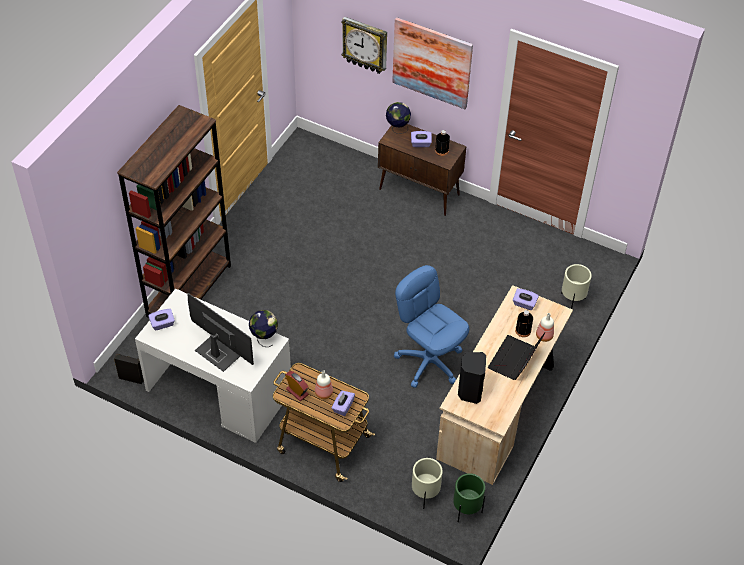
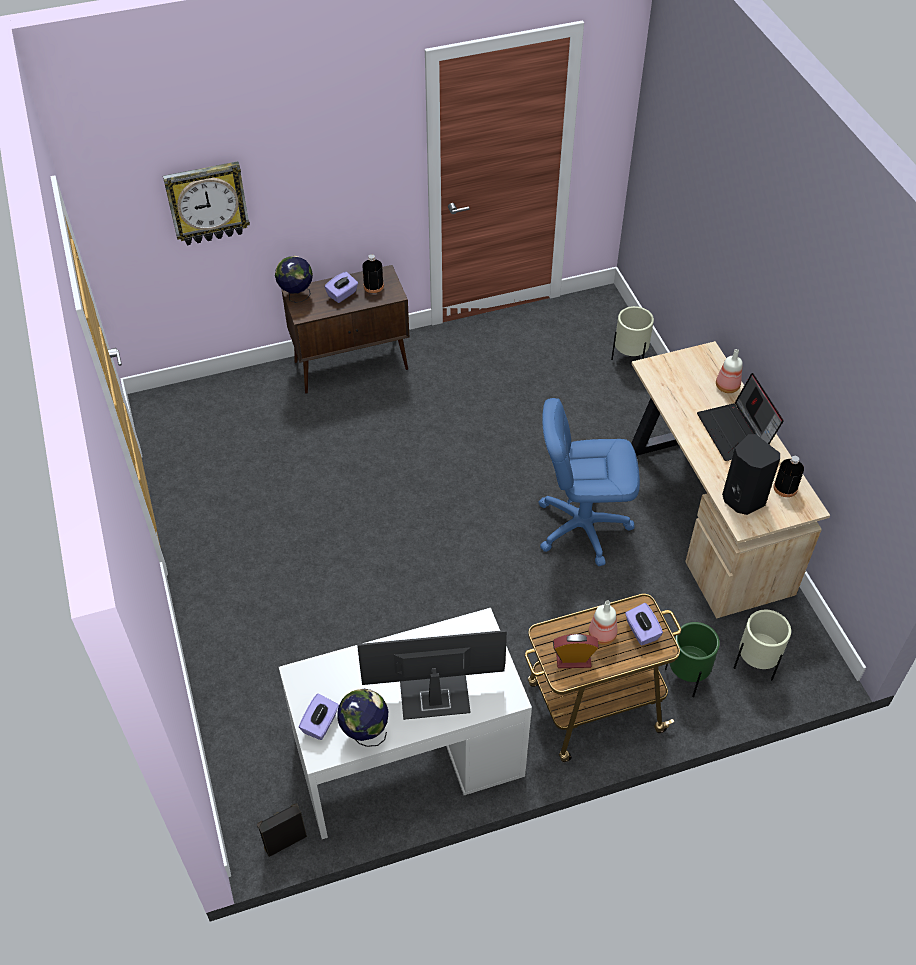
camera: 45 degrees left, 0 degrees up
brown bookcase [117,105,231,318] -> none
globe [249,310,278,347] -> globe moved to [337,689,388,747]
picture [392,17,473,109] -> none
green planter [453,473,485,522] -> green planter moved to [665,622,720,697]
purple tissue box [513,288,539,310] -> none
black bottle [515,310,533,337] -> black bottle moved to [773,456,804,497]

